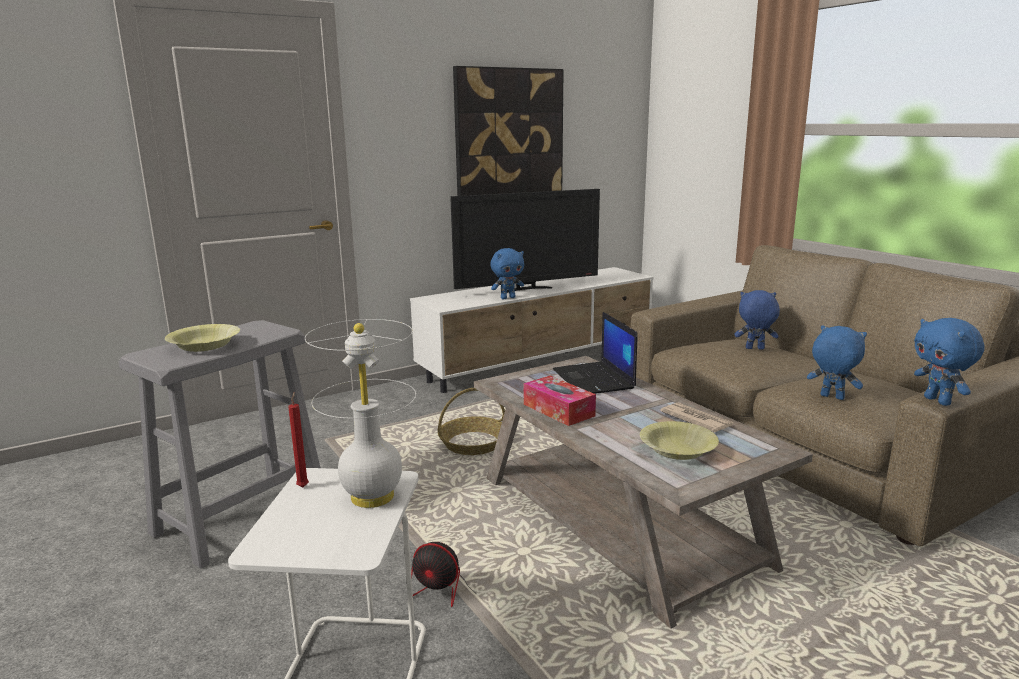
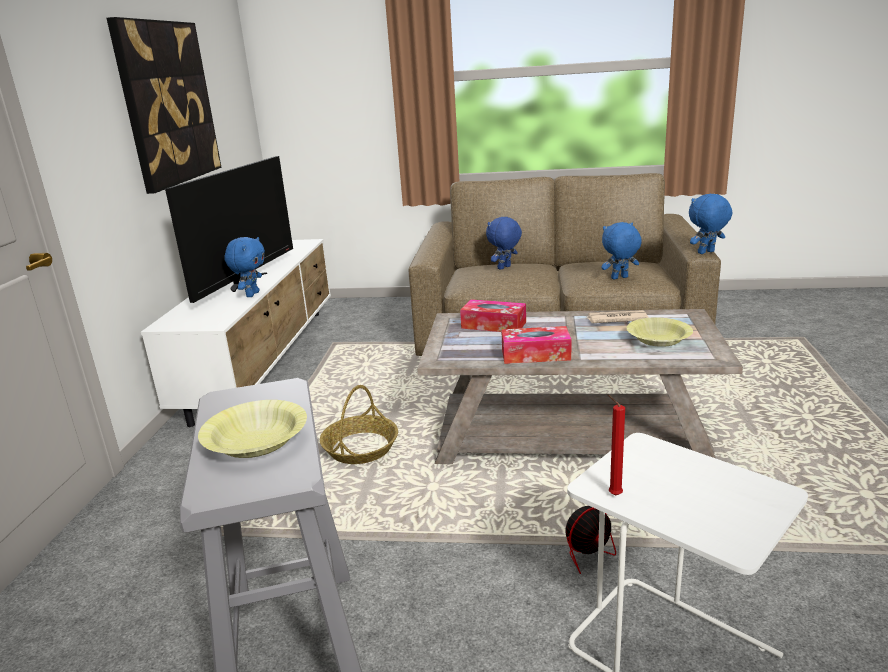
camera: 50 degrees left, 5 degrees up
white table lamp [305,319,416,508] -> none
laptop [553,312,637,394] -> tissue box [460,299,526,332]
blue plush toy [914,318,984,406] -> blue plush toy turned 135 degrees clockwise [689,194,732,254]

